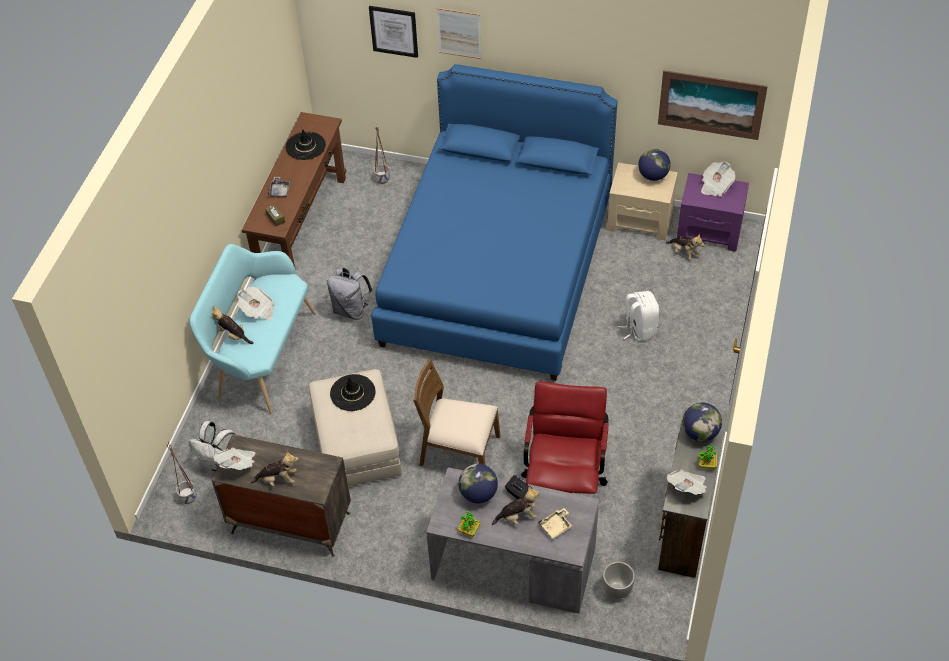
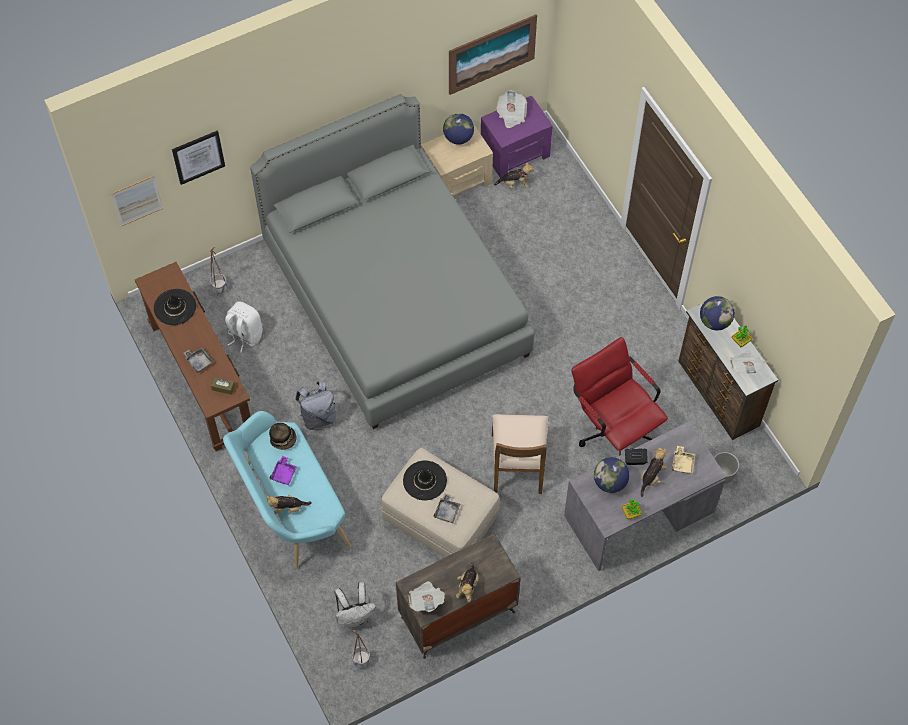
camera: 45 degrees left, 10 degrees up
newspaper [237,286,275,320] -> purple tray [269,456,297,485]
plush toy [251,451,299,486] -> plush toy turned 150 degrees clockwise [456,563,479,602]
blue bed [371,64,618,381] -> grey bed [250,94,535,429]
brown chair [413,359,500,466] -> brown chair turned 60 degrees counterclockwise [492,414,548,494]
picture [436,8,482,59] -> picture moved to [111,175,163,226]
white backpack [618,291,659,341] -> white backpack moved to [225,302,263,352]
none -> hat [269,423,296,450]
none -> grey tray [434,494,460,523]

